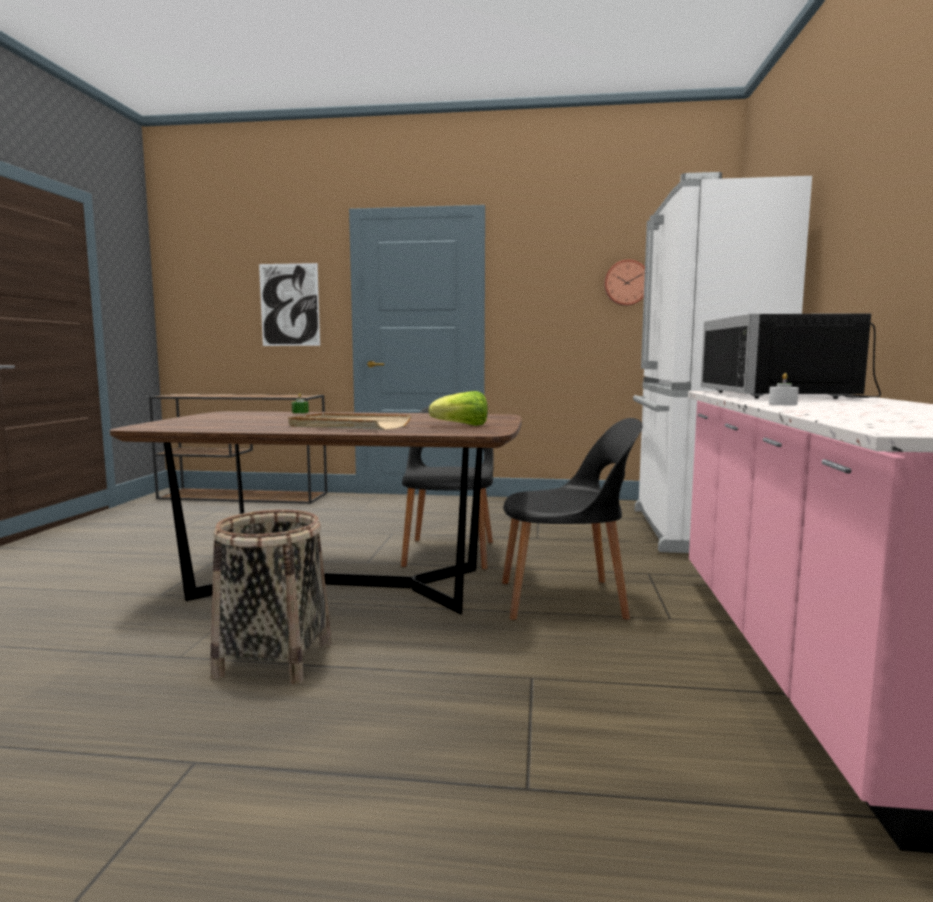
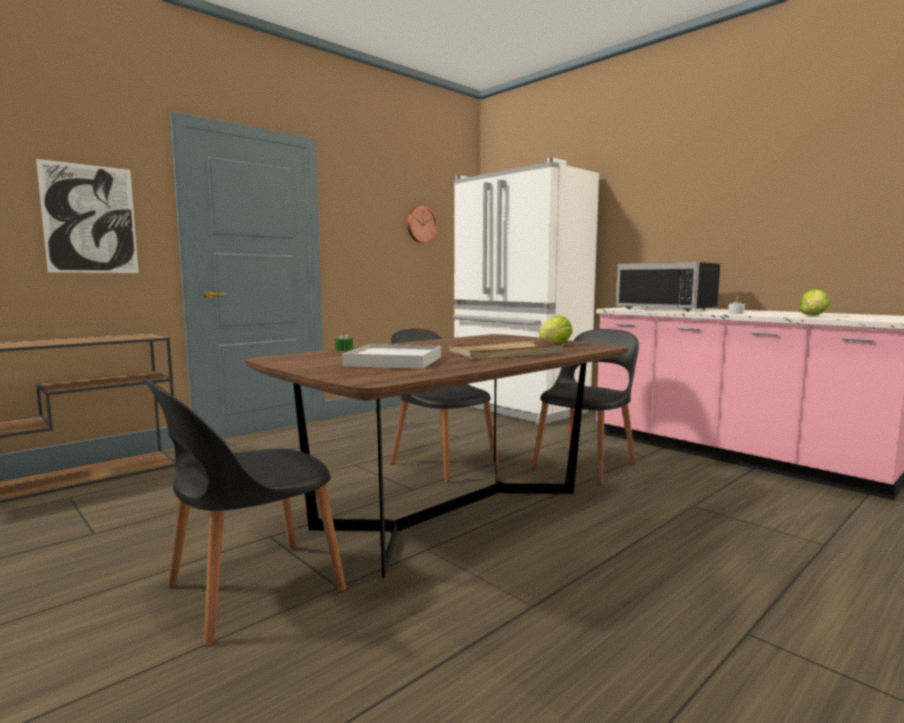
camera: 50 degrees left, 0 degrees up
basket [210,510,332,684] -> none
none -> black chair [141,378,346,646]
none -> white tray [342,344,441,369]
none -> lettuce [799,289,830,316]

